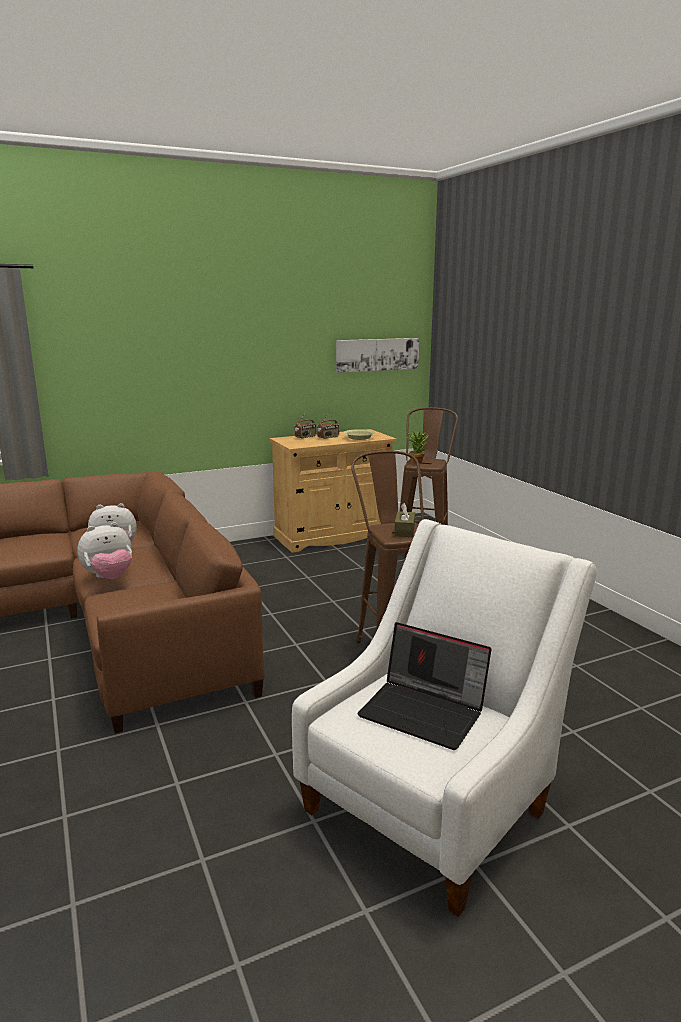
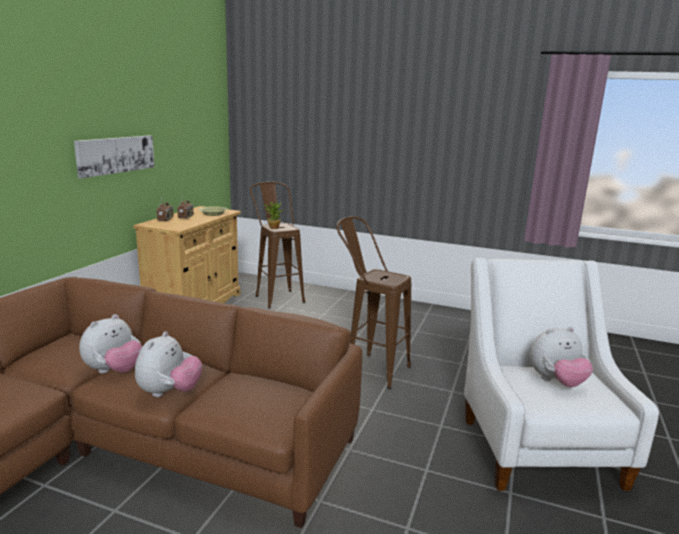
camera: 45 degrees left, 0 degrees up
picture [336,338,419,373] -> picture moved to [74,135,155,178]
laptop [357,622,492,750] -> plush toy [530,327,593,387]
brown tissue box [394,503,415,537] -> none

